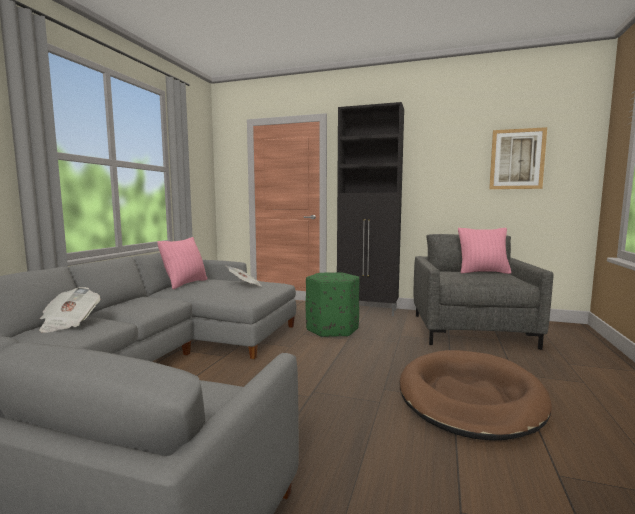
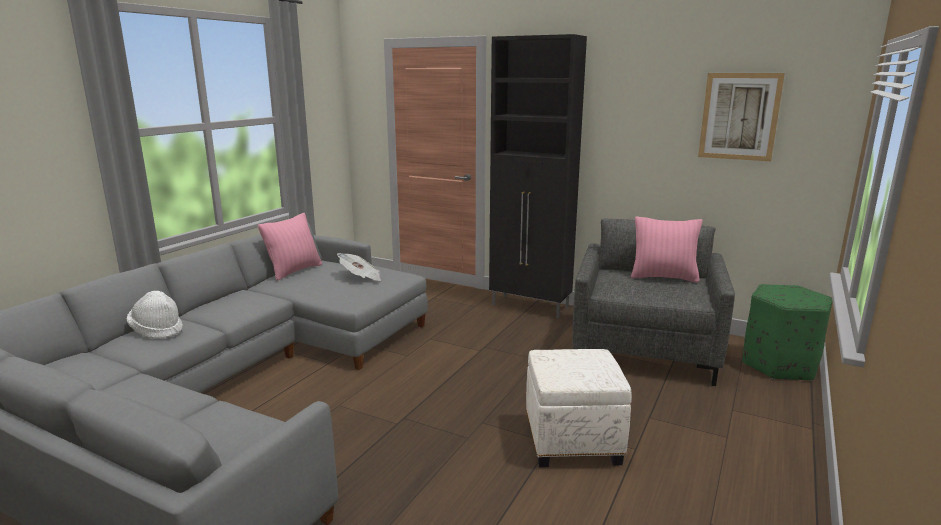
camera: 10 degrees right, 10 degrees up
newspaper [39,287,100,332] -> white hat [127,291,183,339]
green ottoman [306,272,360,337] -> green ottoman moved to [743,284,833,381]
brown dog bed [400,350,552,440] -> white ottoman [526,349,632,467]

